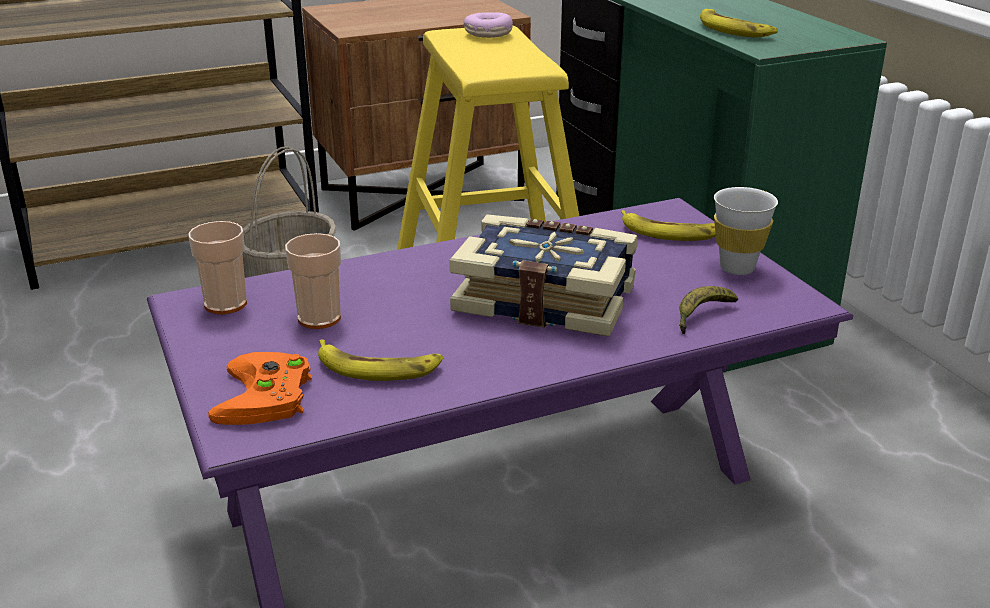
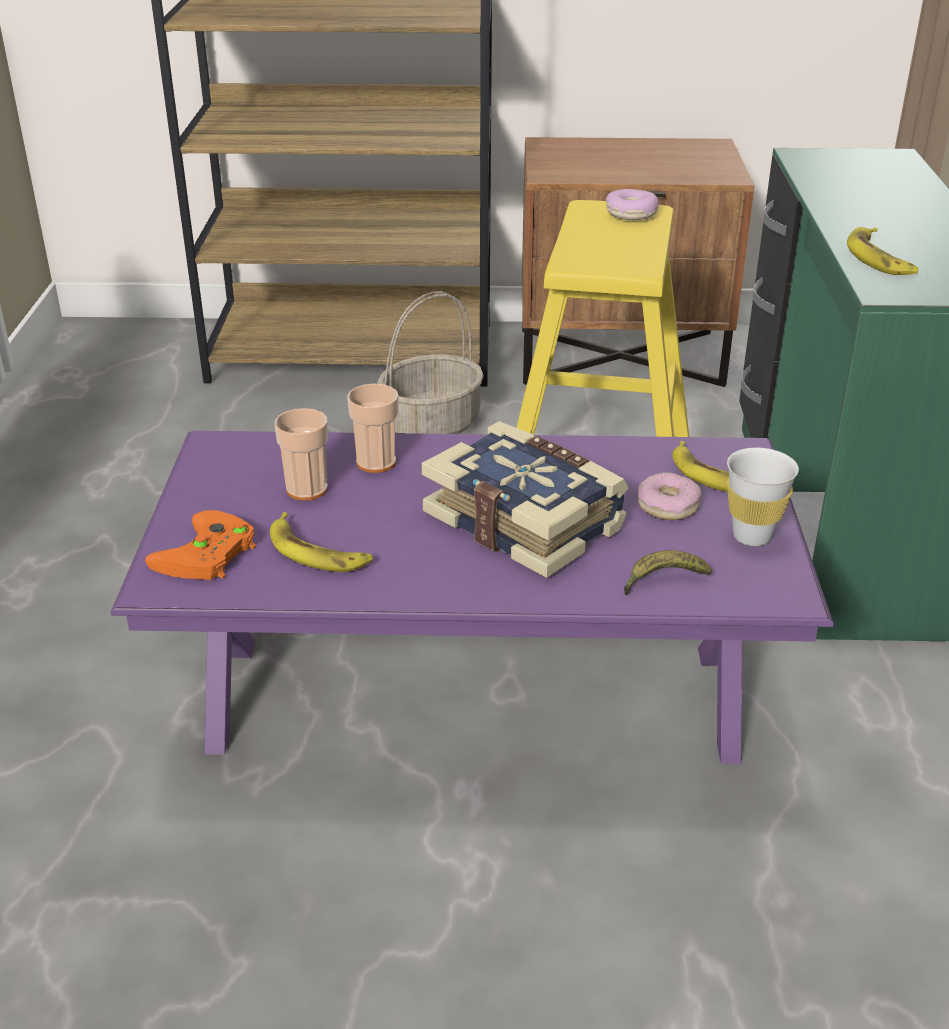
camera: 25 degrees right, 5 degrees up
cup [188,221,247,314] -> cup moved to [347,384,399,473]
none -> donut [638,472,702,520]

